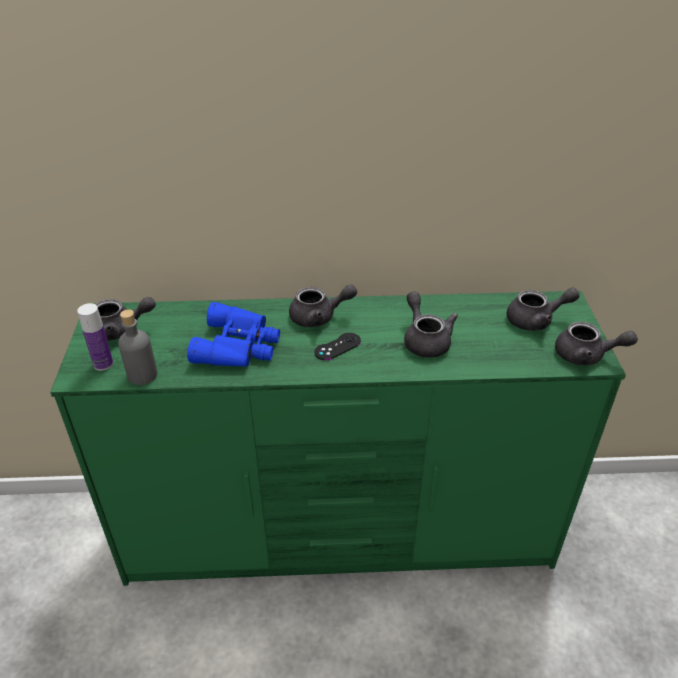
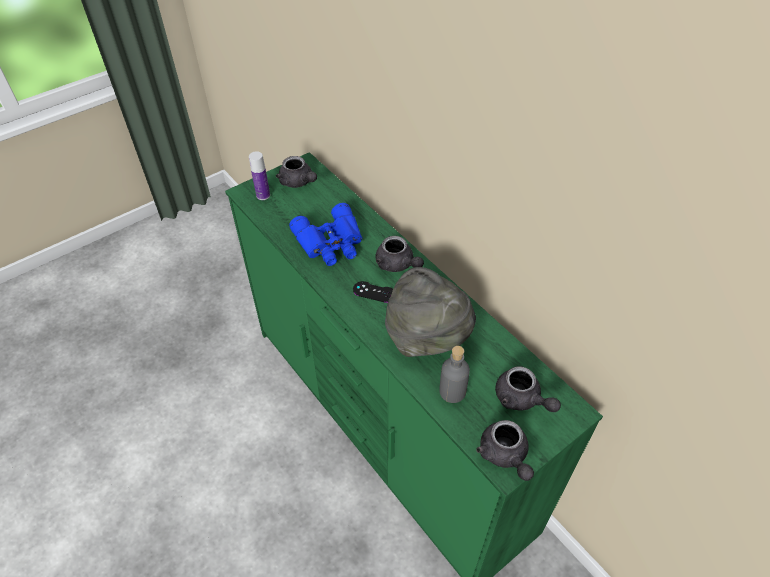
camera: 55 degrees right, 10 degrees up
grey bottle [118,309,157,385] -> grey bottle moved to [439,346,470,403]
grey teapot [404,291,458,358] -> grey hat [385,267,476,357]

